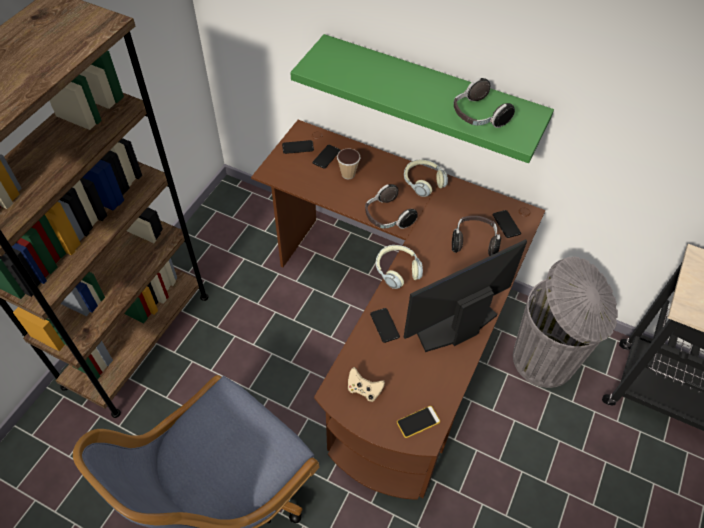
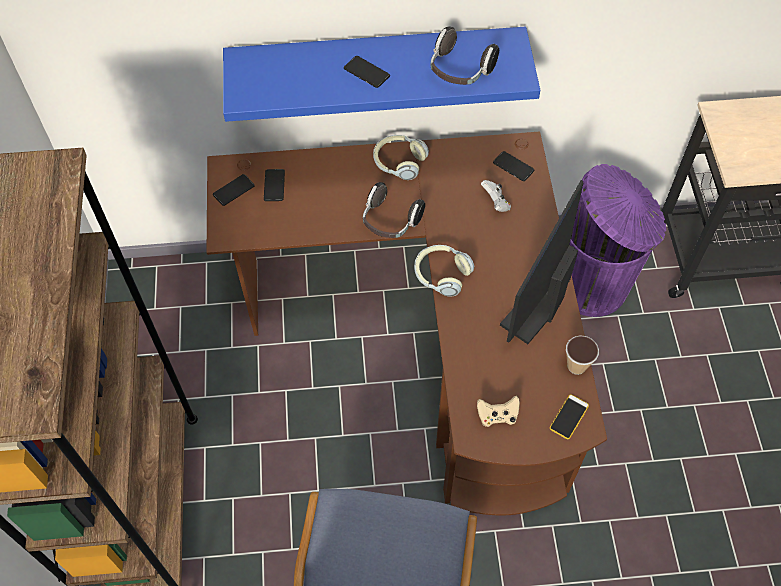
camera: 30 degrees left, 5 degrees up
green shelf [290,34,554,163] -> blue shelf [223,27,540,122]
cup [337,149,360,179] -> cup moved to [566,335,599,375]
phone [370,308,400,343] -> phone moved to [344,56,390,88]
headphones [452,216,501,256] -> white game controller [481,180,511,212]
grey trash can [513,256,618,388] -> purple trash can [569,164,666,317]

